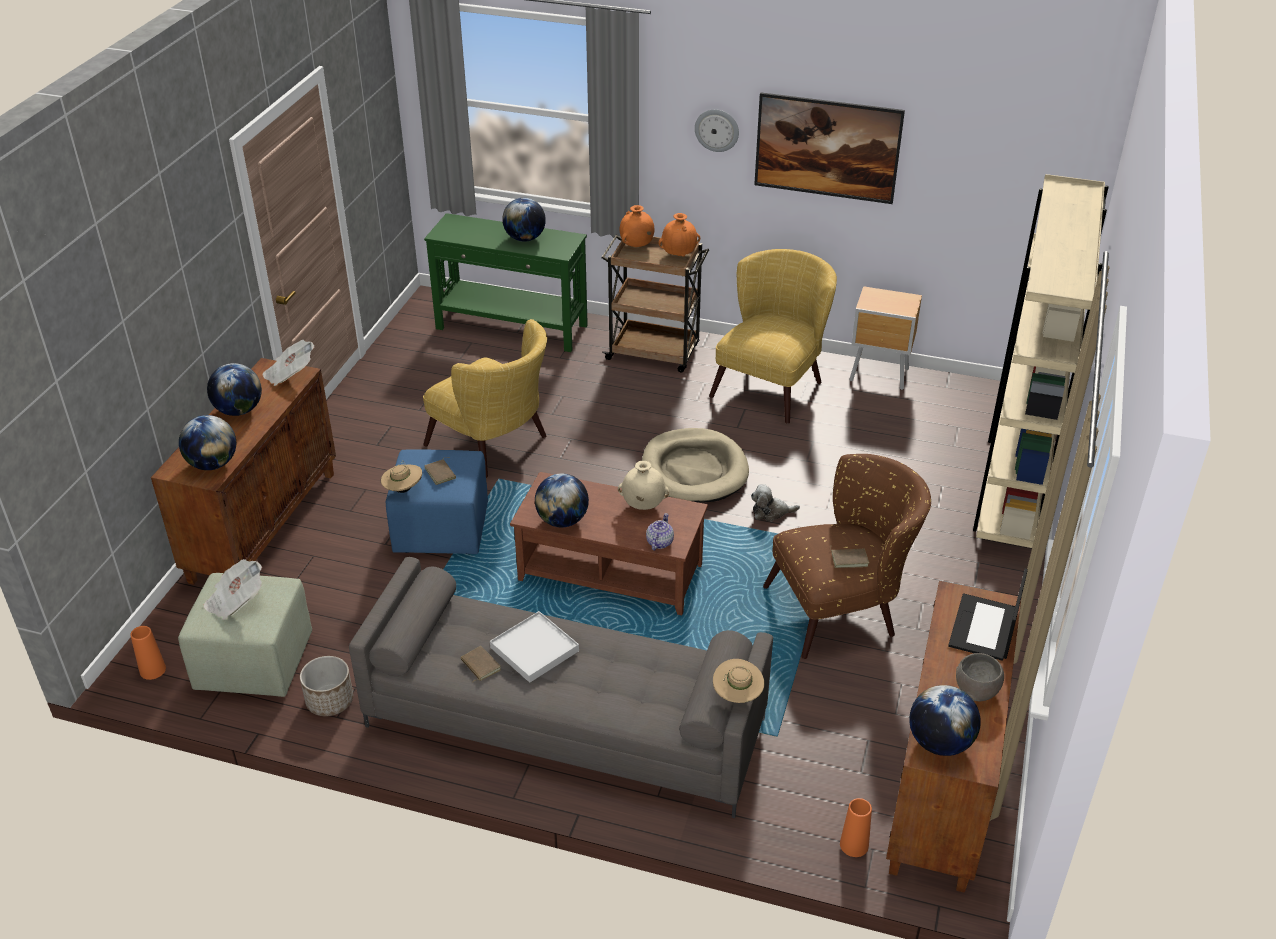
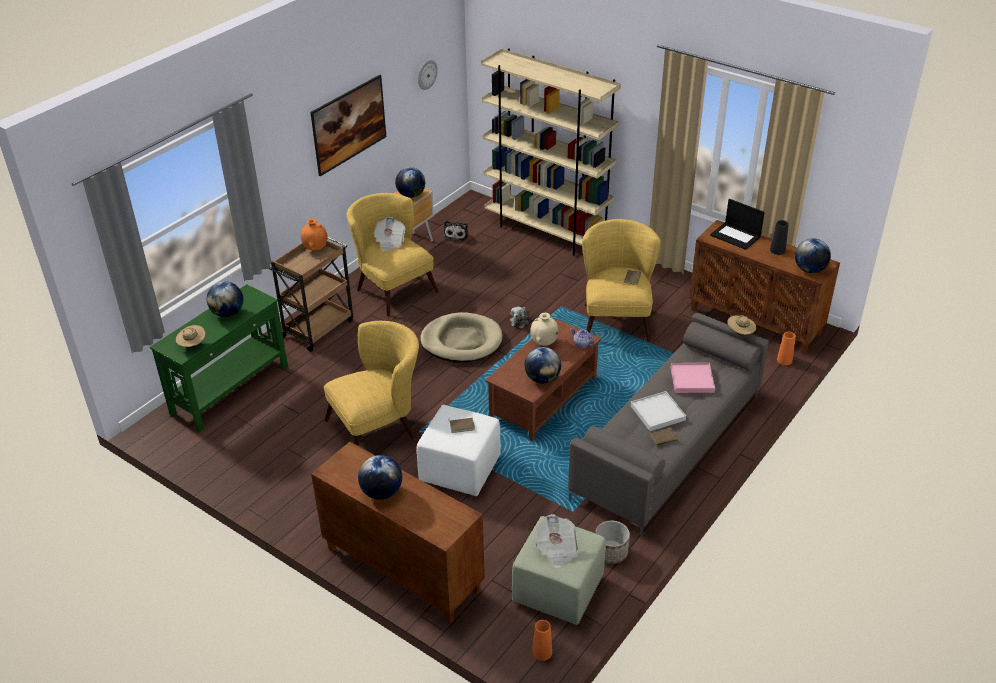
camera: 70 degrees left, 0 degrees up
globe [179,415,236,470] -> globe moved to [395,167,425,198]
newspaper [262,340,314,386] -> newspaper moved to [374,217,406,251]
beige hat [381,460,422,493] -> beige hat moved to [176,325,206,348]
blue ottoman [386,449,488,554] -> white ottoman [417,405,500,496]
orange vase [619,205,654,247] -> none
wall clock [695,109,739,152] -> wall clock moved to [418,60,438,90]
brown armchair [763,454,931,659] -> yellow armchair [582,219,661,342]
grey bowl [956,653,1004,701] -> black vase [770,220,789,255]
none -> plush toy [444,221,468,241]
none -> pink tray [671,363,715,393]

